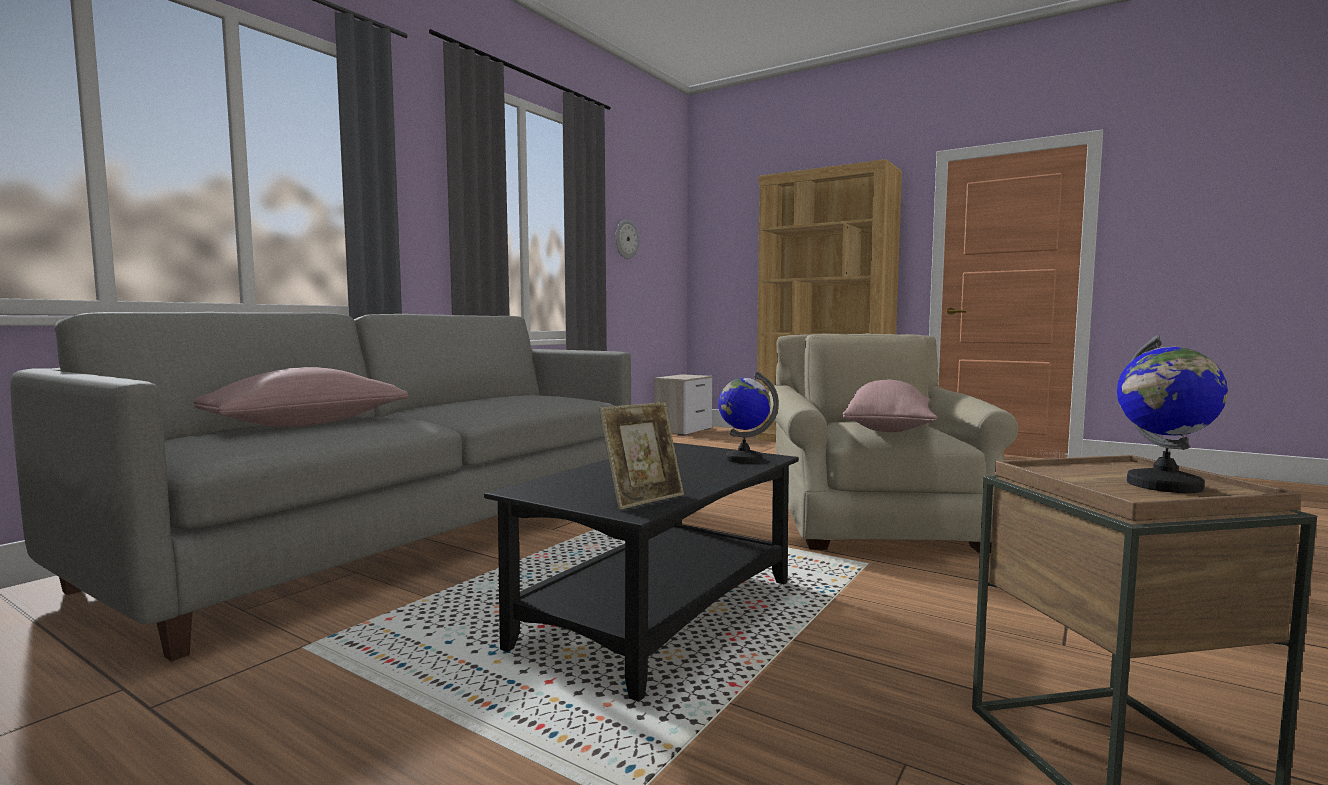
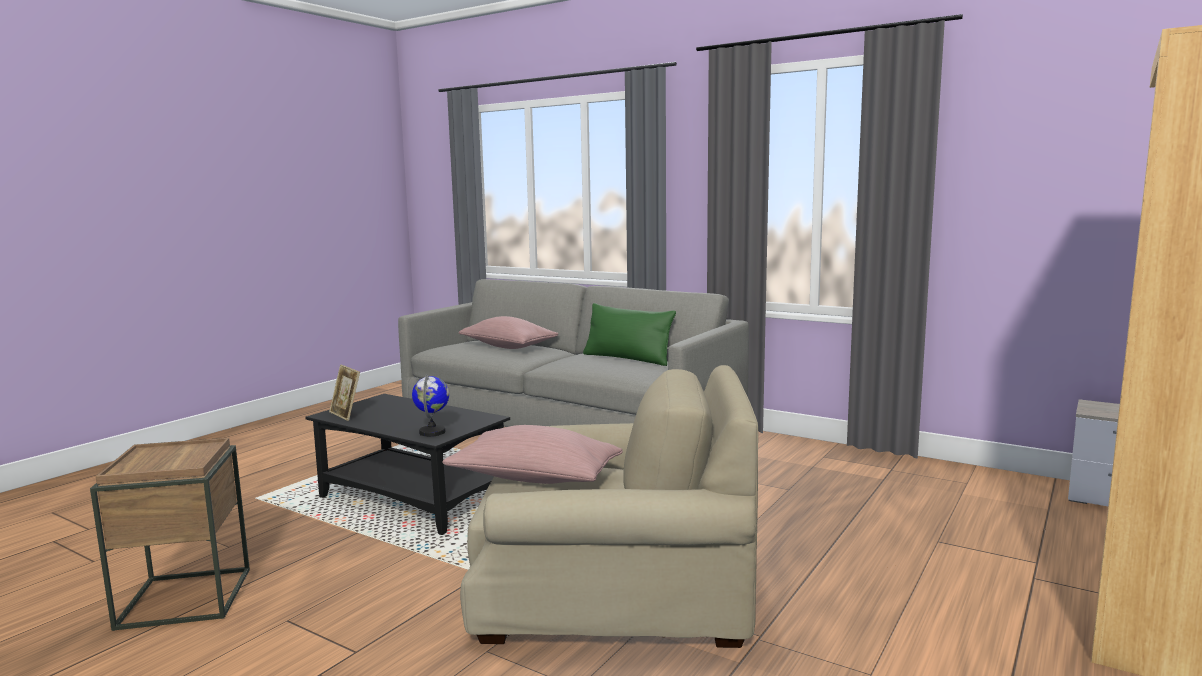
camera: 90 degrees right, 5 degrees up
wall clock [615,219,639,259] -> none
globe [1117,335,1228,493] -> none
none -> green pillow [583,303,676,366]

